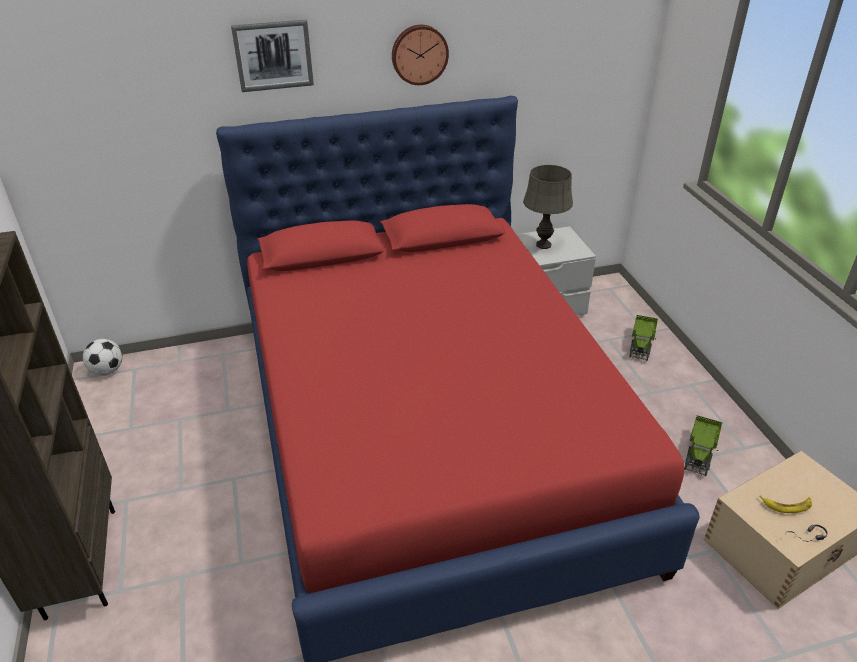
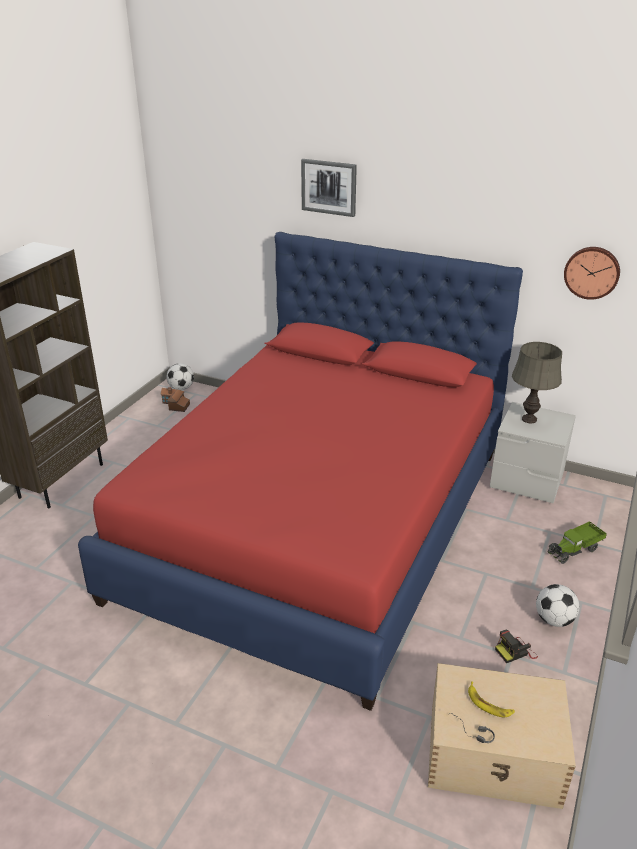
camera: 40 degrees right, 5 degrees down
wall clock [392,25,449,85] -> wall clock moved to [564,247,620,300]
toy truck [684,415,723,476] -> camera [495,630,538,663]
none -> toy house [160,387,190,412]
none -> football [536,584,580,627]

